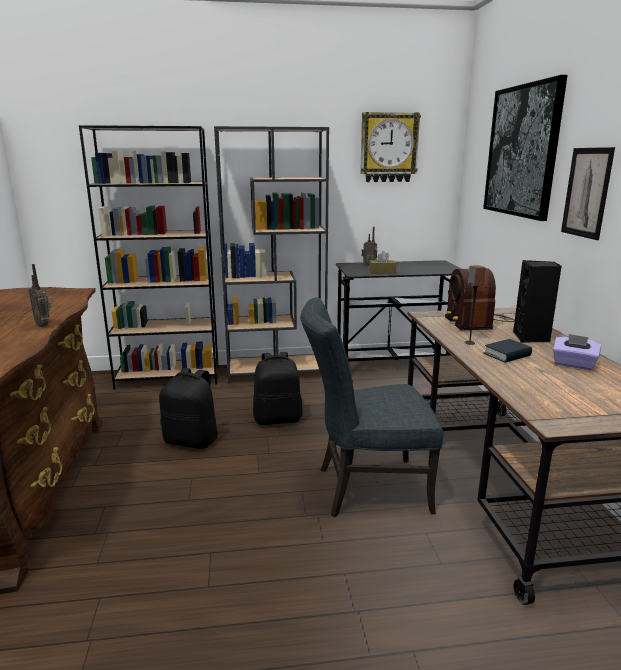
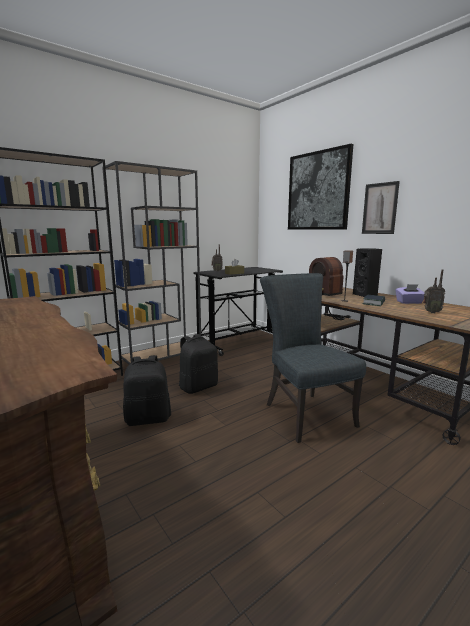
camera: 30 degrees left, 5 degrees down
radio [29,264,52,327] -> radio moved to [423,269,445,313]
grey chair [300,298,443,517] -> grey chair turned 105 degrees clockwise [260,273,366,443]
wall clock [360,112,421,182] -> none

